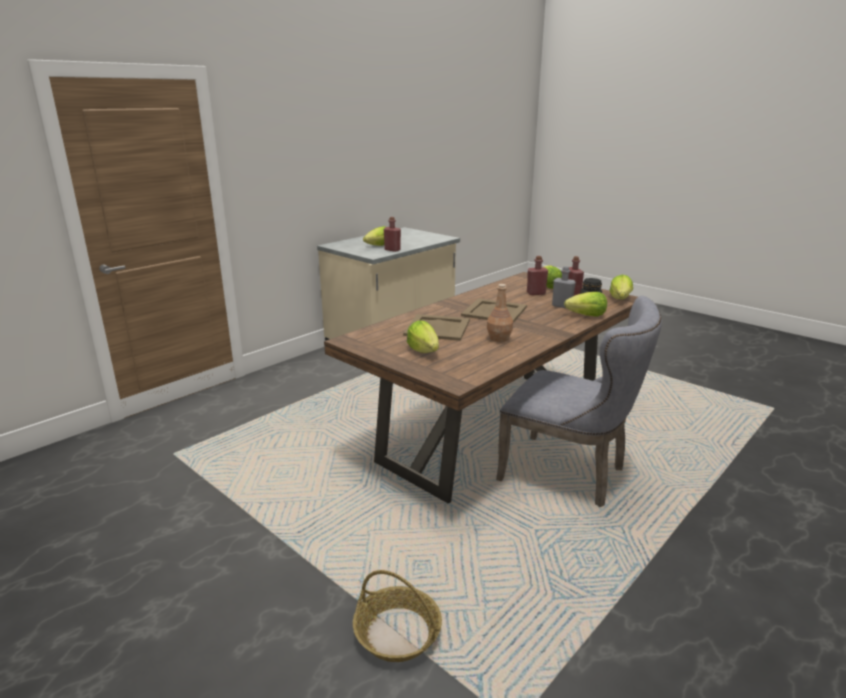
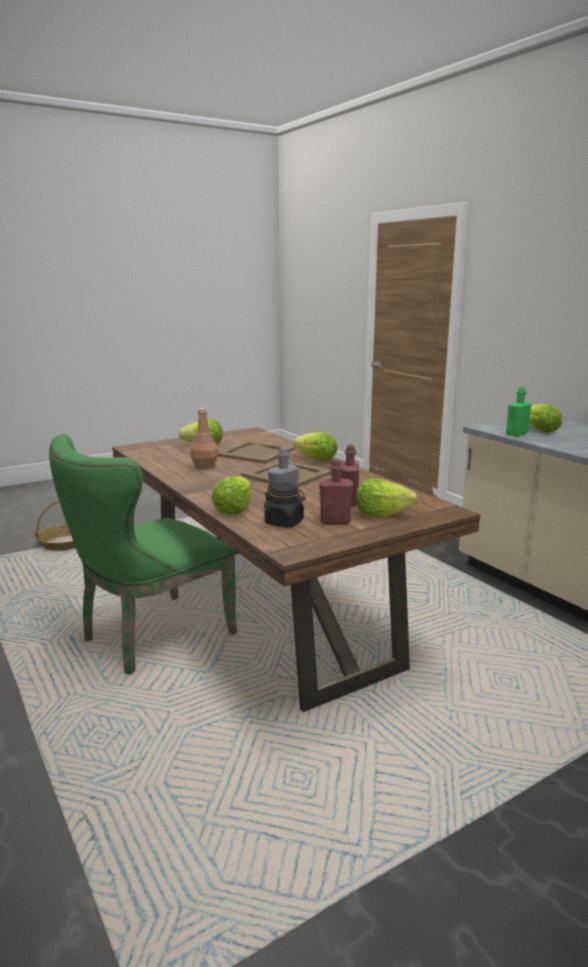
camera: 105 degrees right, 5 degrees down
red bottle [384,217,401,252] -> green bottle [506,387,531,436]
grey chair [496,296,662,507] -> green chair [49,434,237,675]
lettuce [609,274,633,299] -> lettuce moved to [293,432,337,461]

